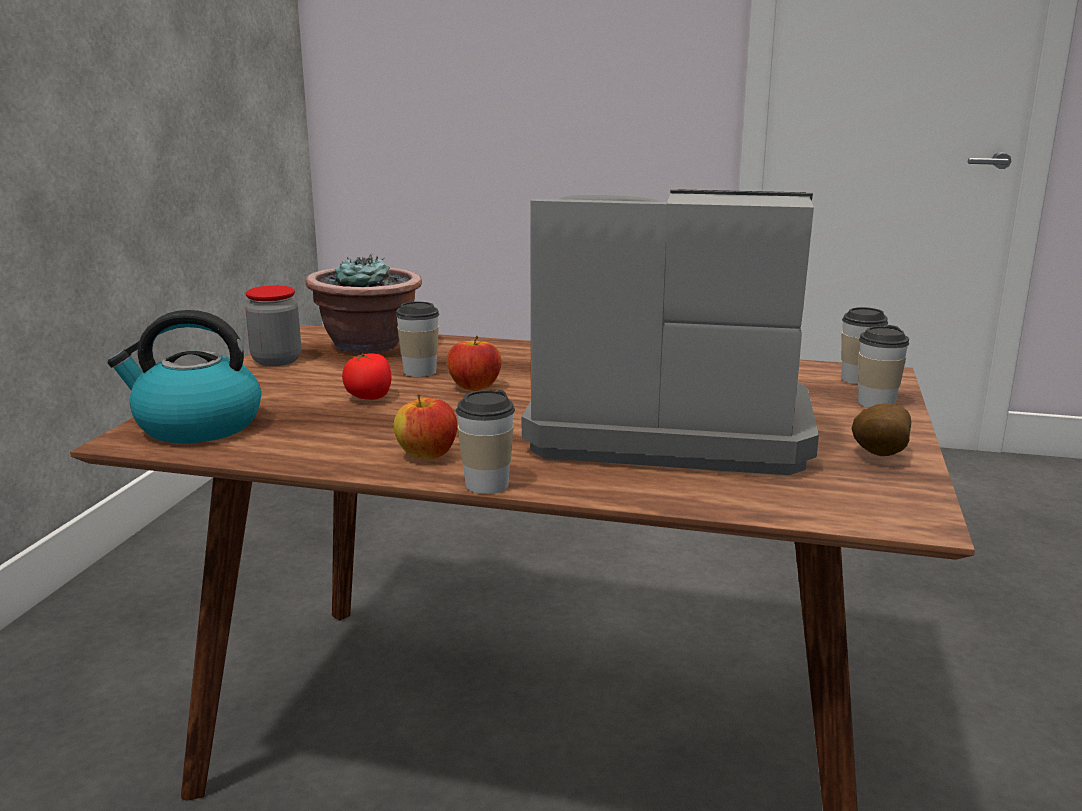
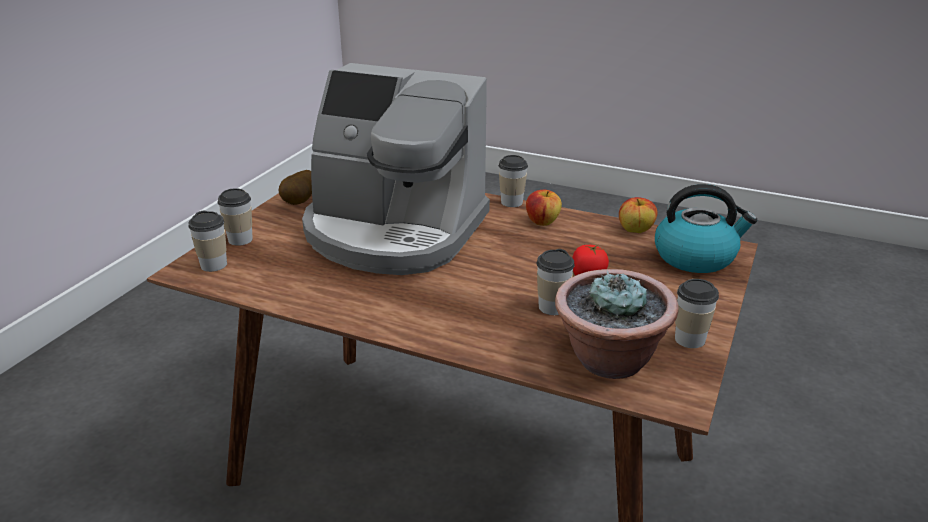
camera: 170 degrees left, 10 degrees up
jar [245,285,301,366] -> cup [675,279,719,348]
apple [447,335,501,391] -> apple moved to [619,197,657,233]

